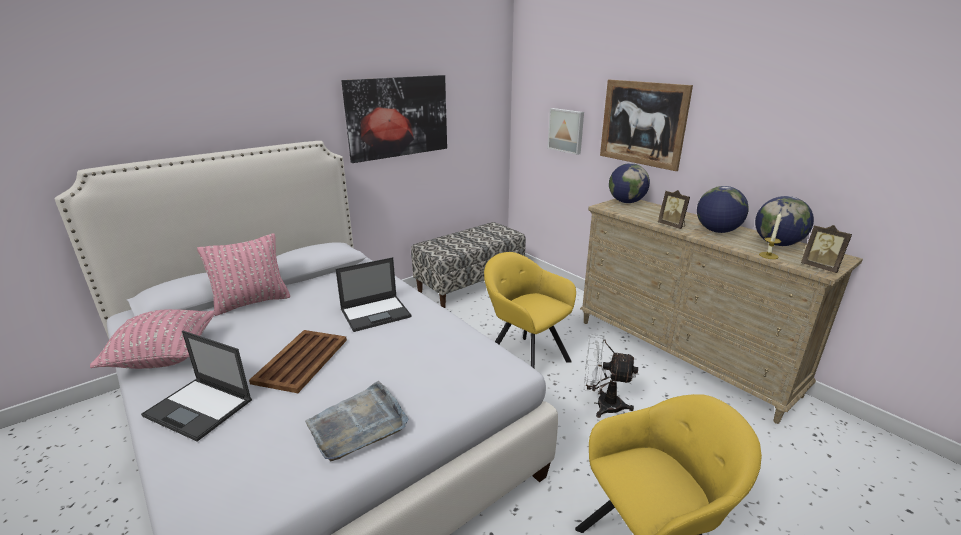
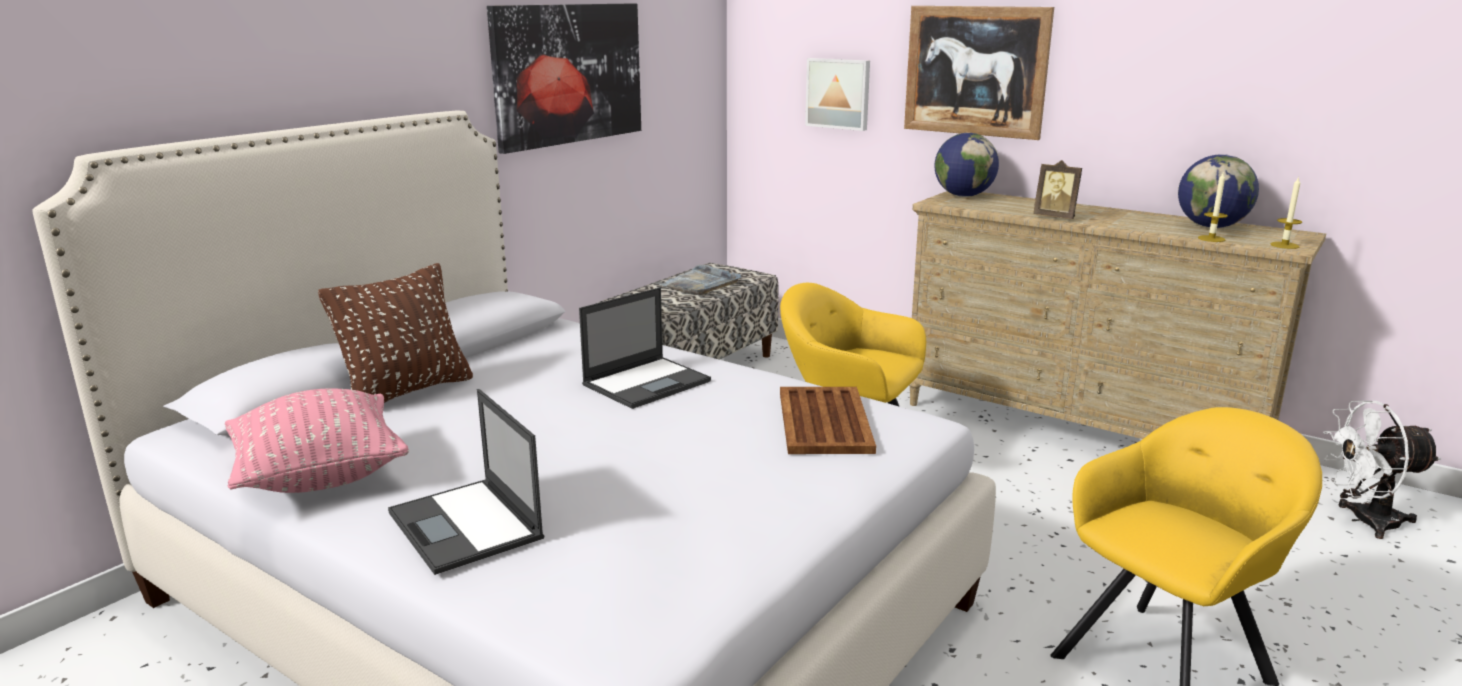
camera: 15 degrees left, 5 degrees down
laptop [141,331,252,442] -> laptop turned 45 degrees clockwise [388,389,544,575]
pink pillow [197,233,290,316] -> brown pillow [318,263,473,403]
brown tray [249,330,347,393] -> brown tray moved to [780,387,876,454]
grey tray [305,381,408,462] -> grey tray moved to [659,265,741,295]
white fan [584,334,638,418] -> white fan moved to [1323,401,1441,539]
globe [697,186,749,233] -> none
picture frame [801,225,852,273] -> candle [1270,177,1302,249]

